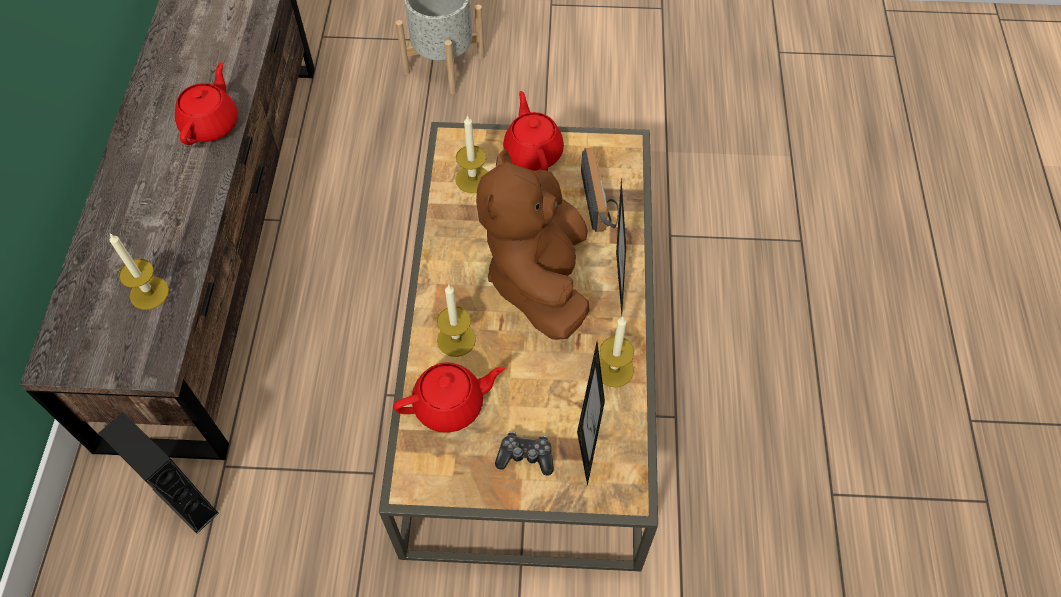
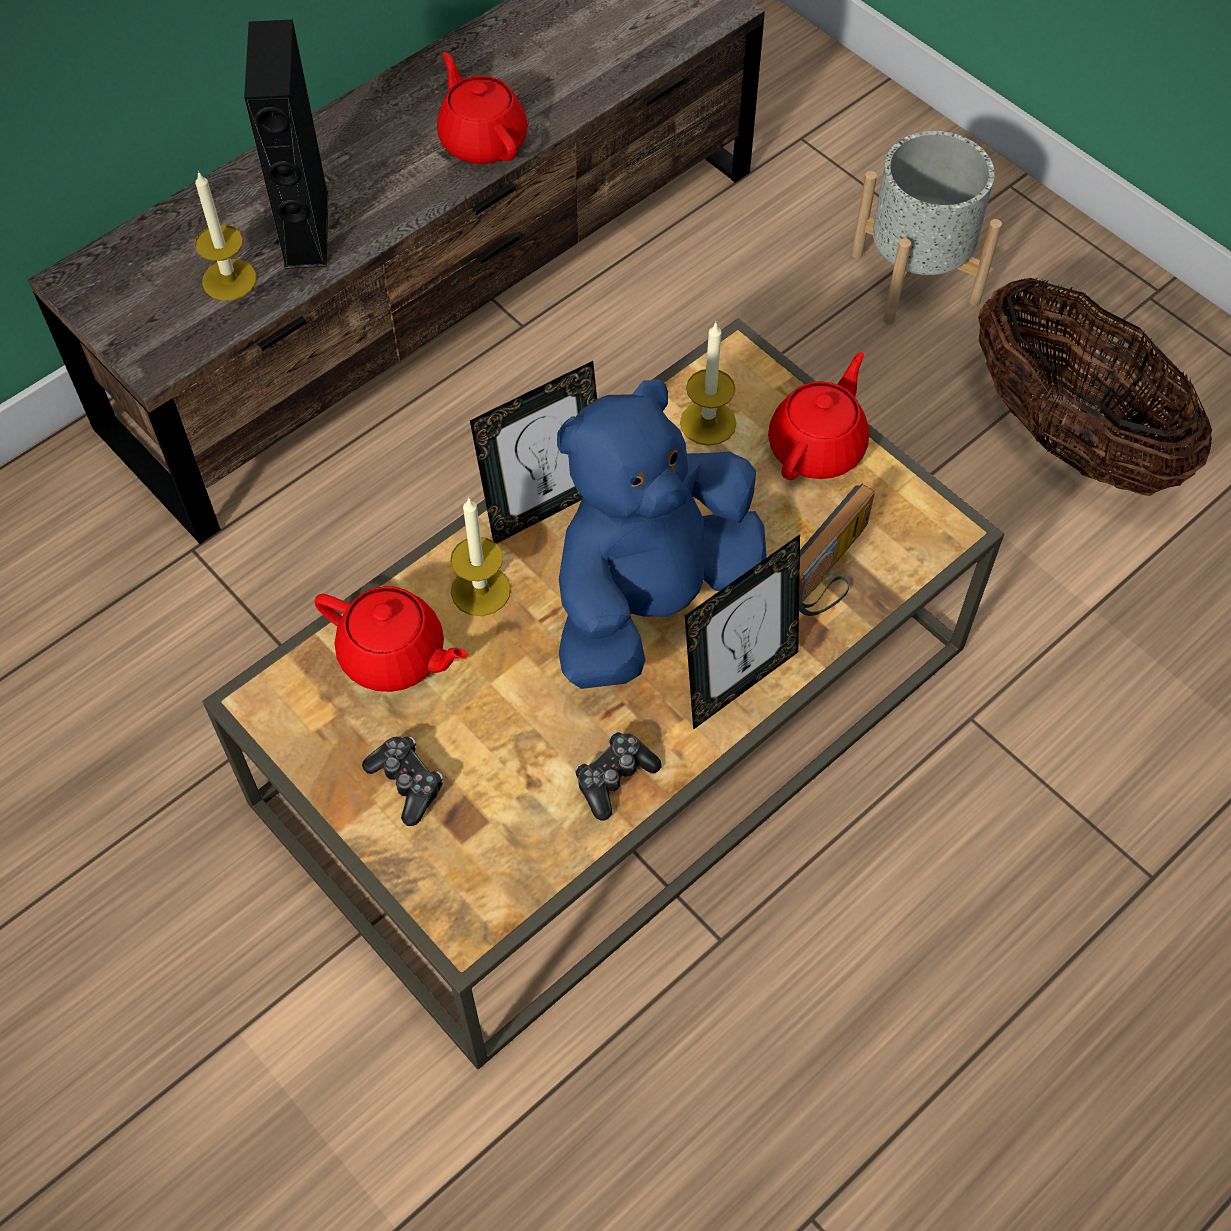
camera: 45 degrees right, 0 degrees up
black speaker [98,412,219,534] -> black speaker moved to [244,19,328,269]
red teapot [175,62,238,145] -> red teapot turned 90 degrees counterclockwise [437,52,528,164]
brown plush toy [476,149,590,340] -> blue plush toy [557,380,767,689]
picture frame [577,342,605,486] -> picture frame moved to [470,361,597,544]
candle [599,316,634,388] -> game controller [575,732,662,821]
none -> basket [978,278,1212,496]

